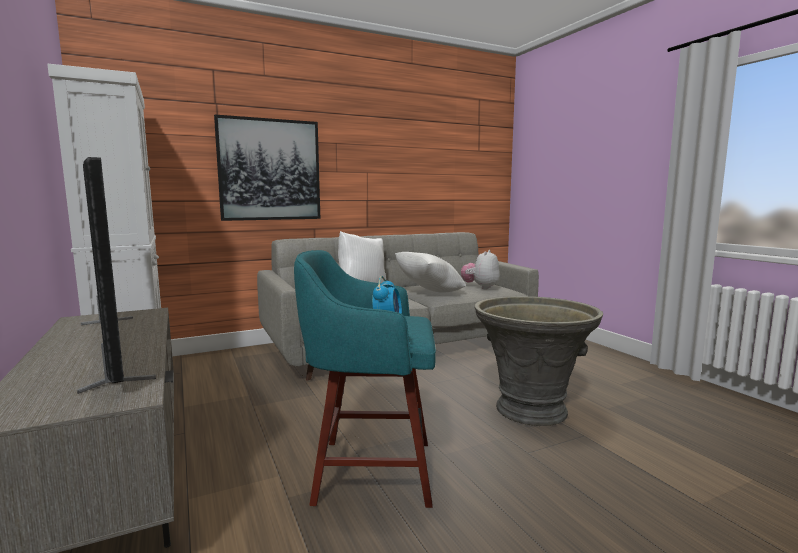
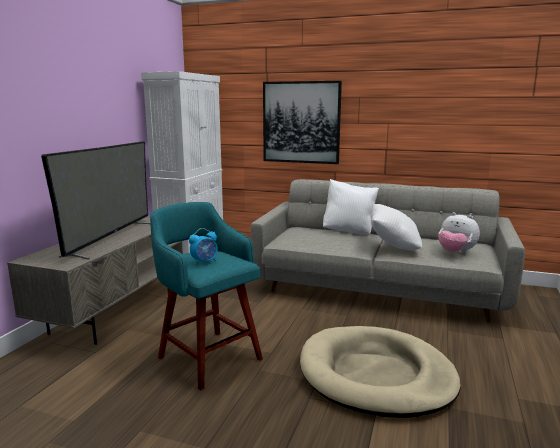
camera: 45 degrees right, 5 degrees up
plush toy [461,250,500,289] -> plush toy turned 120 degrees counterclockwise [438,212,480,253]
grey planter [474,296,603,426] -> beige dog bed [300,326,461,418]

